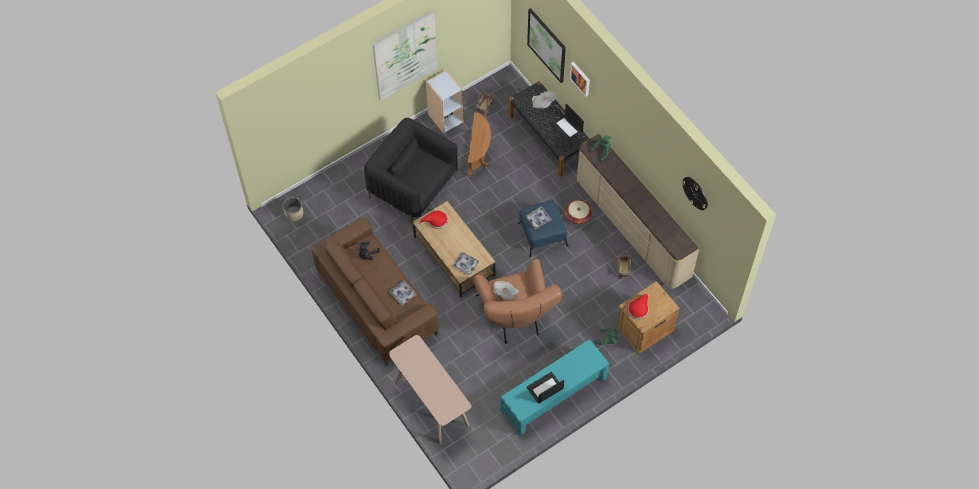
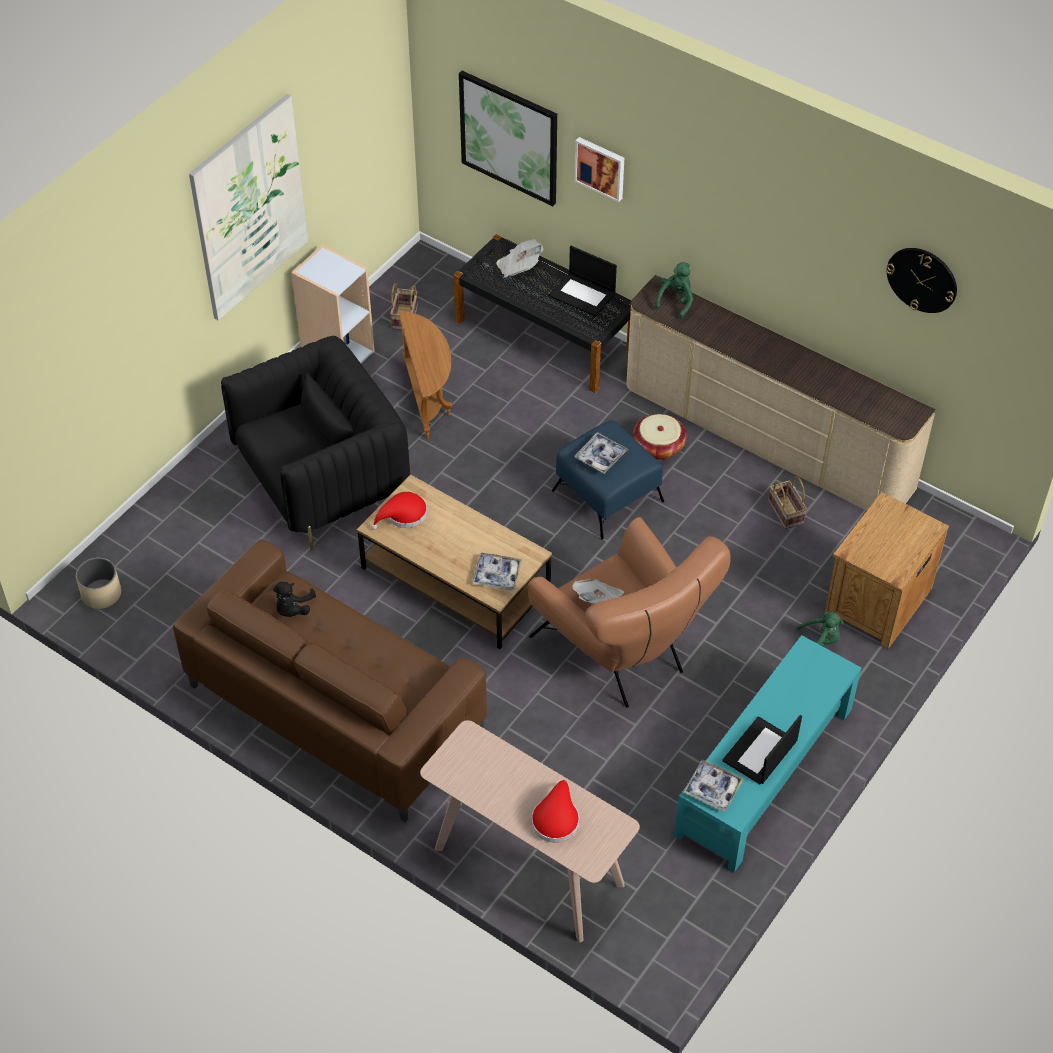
camera: 20 degrees left, 10 degrees down
black armchair [364,118,458,224] -> black armchair turned 135 degrees clockwise [221,336,410,551]
tray [389,280,417,305] -> tray moved to [683,759,744,811]
red hat [628,294,649,319] -> red hat moved to [532,780,579,843]

